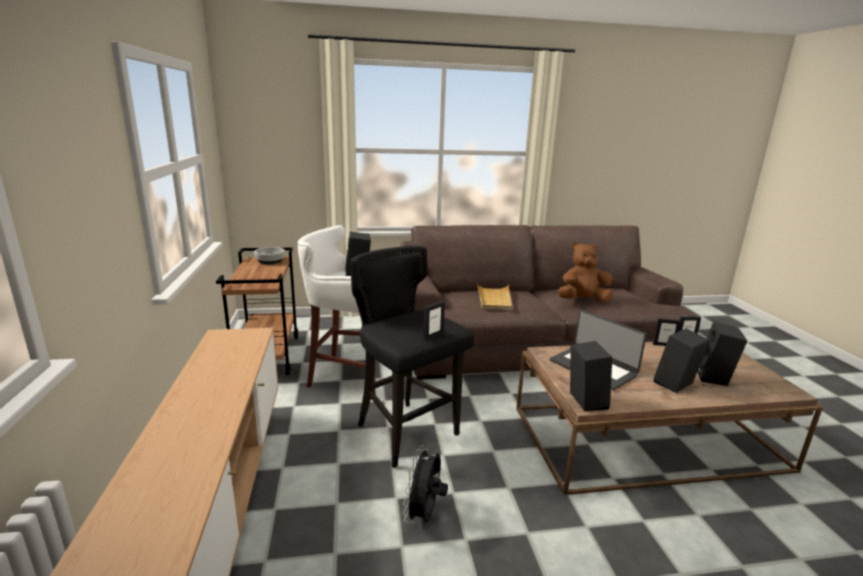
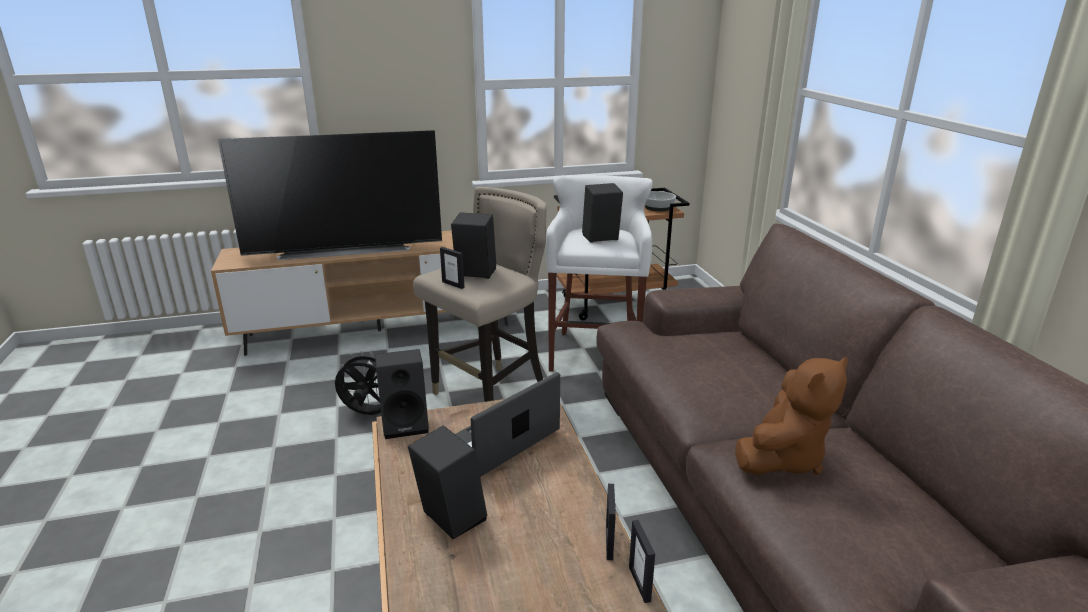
camera: 85 degrees right, 5 degrees up
black stool [351,246,474,468] -> beige stool [413,187,547,402]
beige tray [477,284,513,310] -> none
brown plush toy [558,242,613,302] -> brown plush toy turned 60 degrees clockwise [735,357,848,475]
black speaker [697,322,747,386] -> black speaker moved to [451,212,496,279]
none -> television [218,130,442,260]

